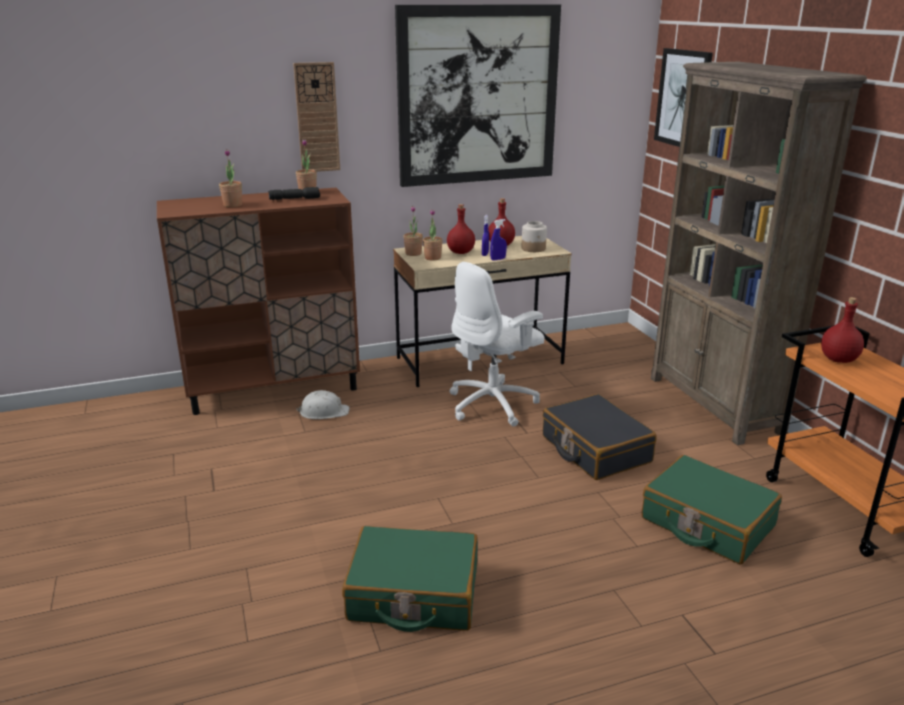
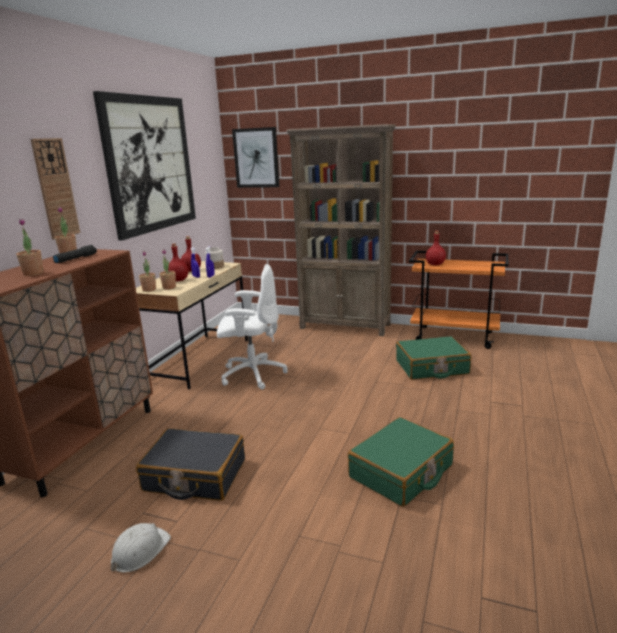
camera: 50 degrees left, 5 degrees down
white hard hat [296,390,350,419] -> white hard hat moved to [111,523,171,573]
white office chair [449,262,545,427] -> white office chair turned 90 degrees counterclockwise [217,264,288,389]
black suitcase [543,394,657,480] -> black suitcase moved to [136,428,245,501]

